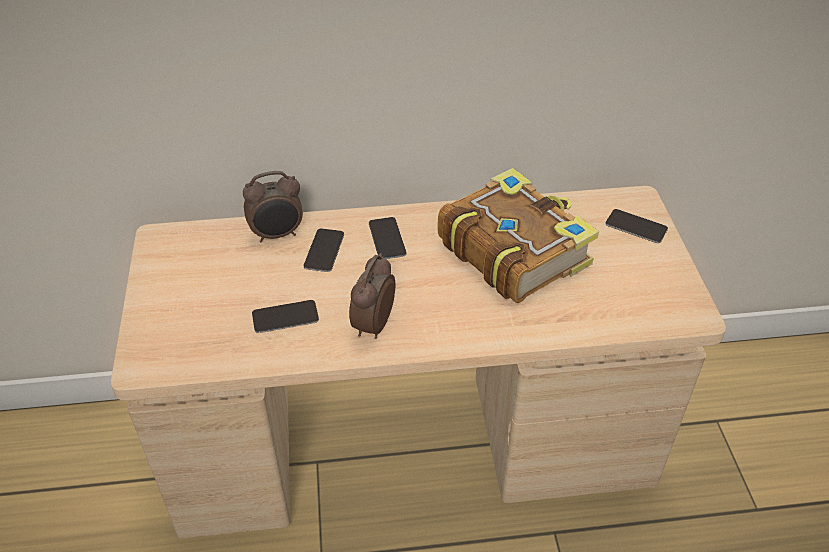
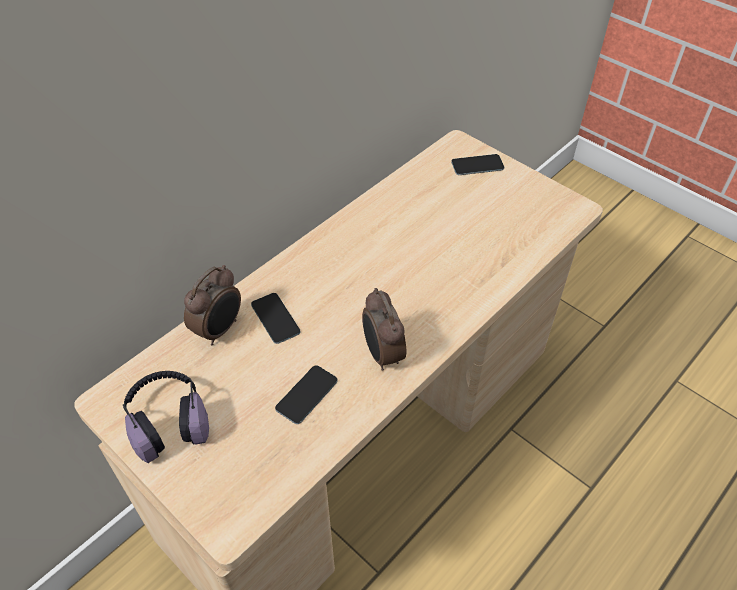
camera: 40 degrees left, 5 degrees up
phone [369,217,406,259] -> none
book [438,168,599,303] -> none
none -> headphones [123,371,209,463]

